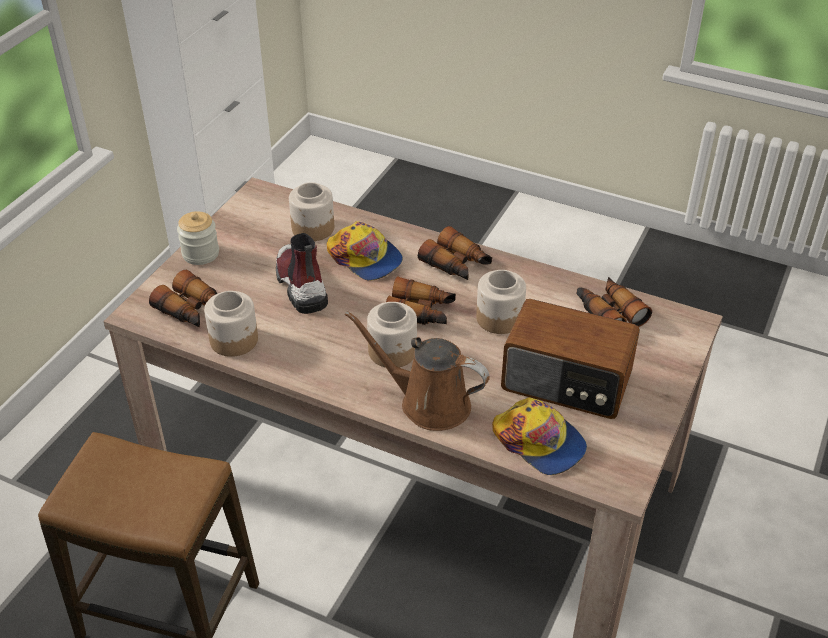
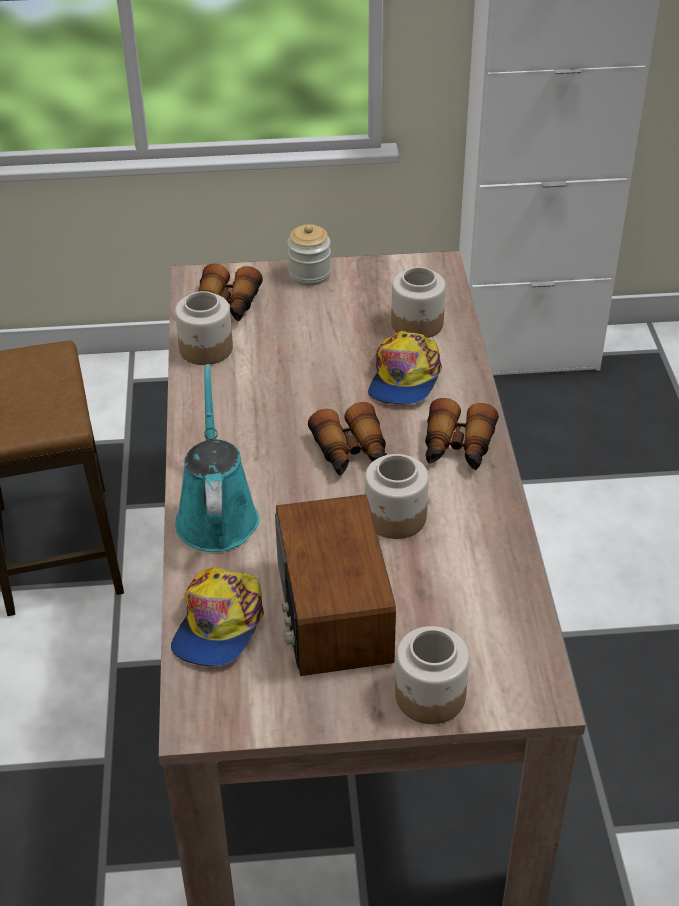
camera: 60 degrees right, 0 degrees up
boot [276,233,328,314] -> none
brown watering can [344,311,490,431] -> turquoise watering can [175,364,259,552]
jar [367,302,417,368] -> jar moved to [395,626,469,724]
binoculars [577,277,652,327] -> none

